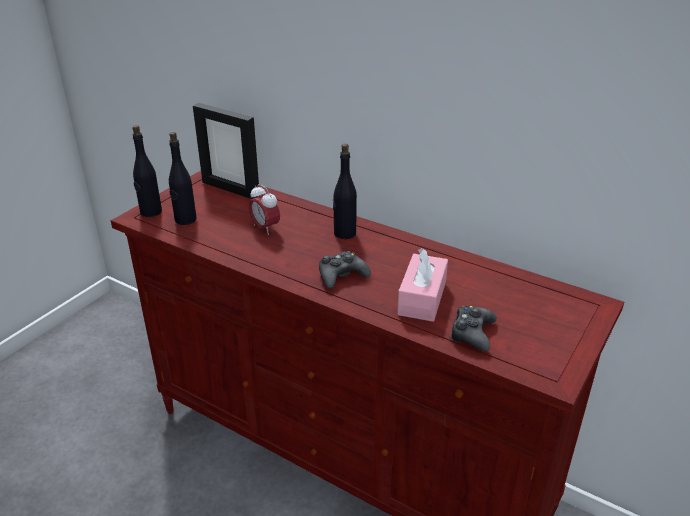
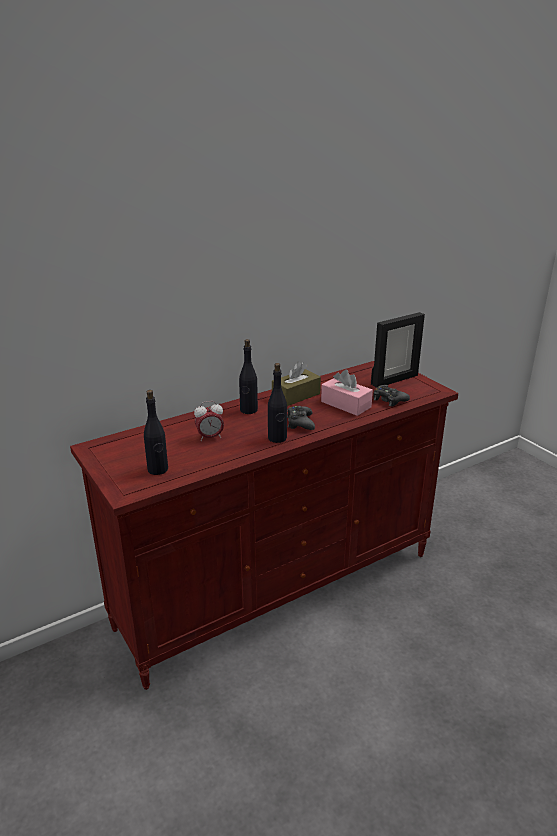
camera: 65 degrees left, 5 degrees down
black bottle [132,125,162,217] -> black bottle moved to [268,363,287,443]
picture frame [193,103,259,199] -> picture frame moved to [371,312,425,388]
none -> brown tissue box [272,362,321,406]

